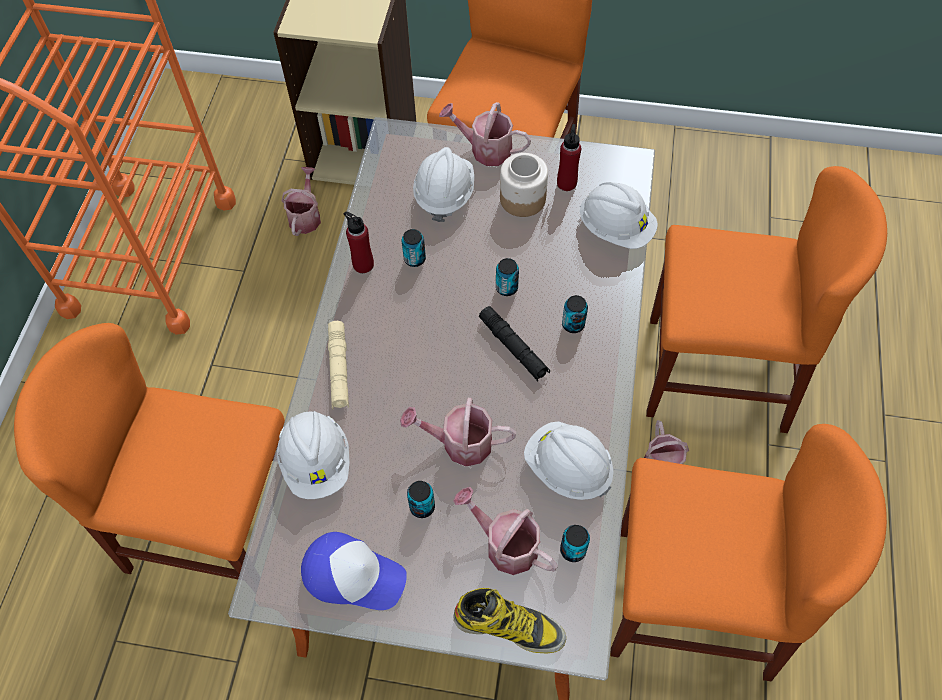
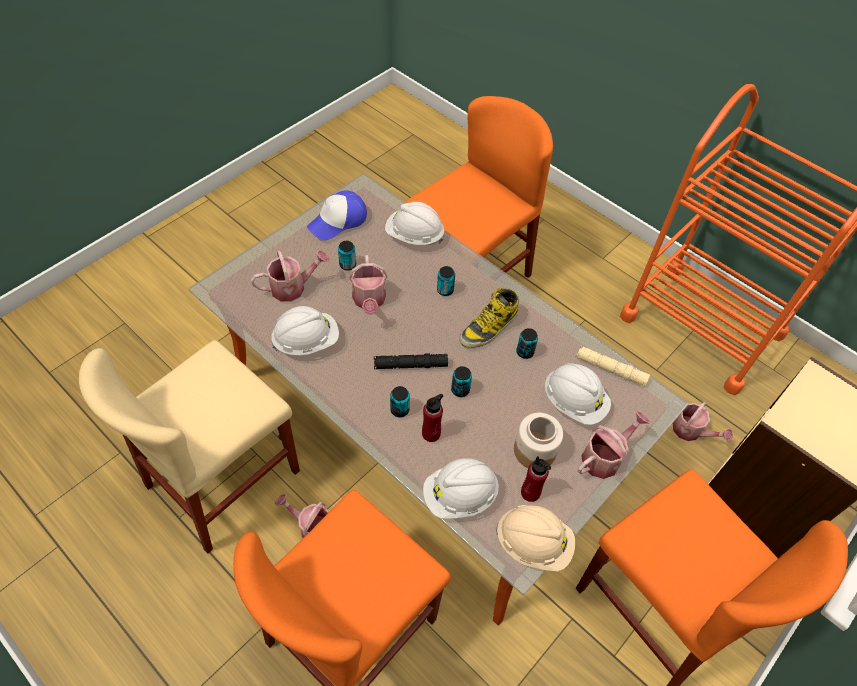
camera: 120 degrees right, 5 degrees down
beige flashlight [328,321,349,409] -> beige flashlight moved to [576,346,650,386]
red bottle [344,212,374,273] -> red bottle moved to [422,394,443,442]
watering can [400,398,516,466] -> watering can turned 135 degrees clockwise [349,255,387,315]
boot [453,588,566,653] -> boot moved to [459,288,519,348]
can [560,525,590,562] -> can moved to [437,266,455,296]
orange chair [610,424,887,681] -> beige chair [79,340,300,554]
none -> beige hard hat [495,505,575,572]

